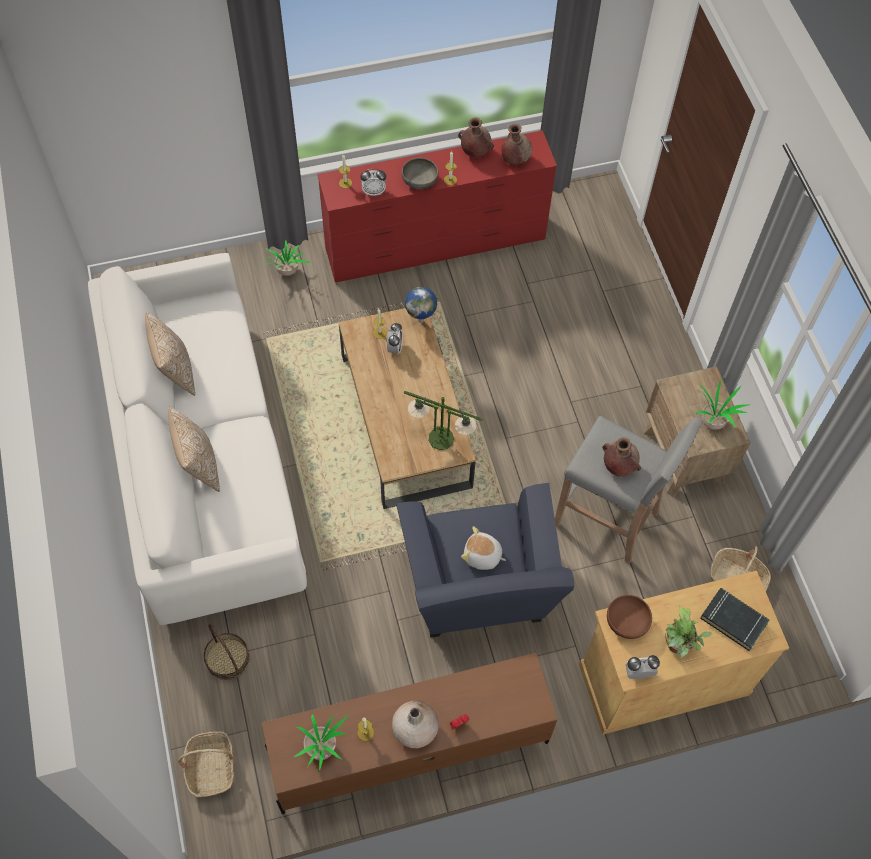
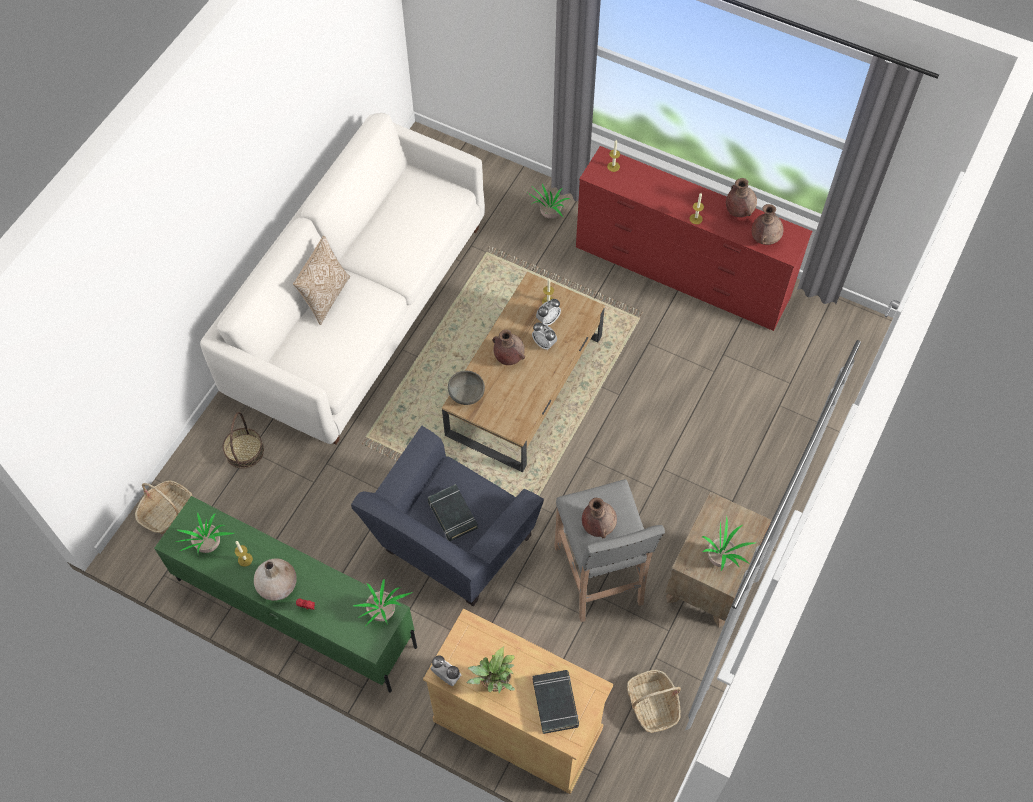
camera: 45 degrees right, 0 degrees up
pillow [145,312,195,396] -> none
brown tv stand [262,653,558,814] -> green tv stand [154,496,417,693]
alarm clock [360,169,386,196] -> alarm clock moved to [532,322,557,350]
grey bowl [402,158,438,189] -> grey bowl moved to [448,370,485,405]
table lamp [404,391,483,450] -> none
globe [405,287,437,323] -> none
plush toy [461,526,506,570] -> black book [428,484,478,541]
brown bowl [607,595,652,639] -> none
none -> potted plant [352,579,413,625]
none -> brown vase [492,329,525,365]

